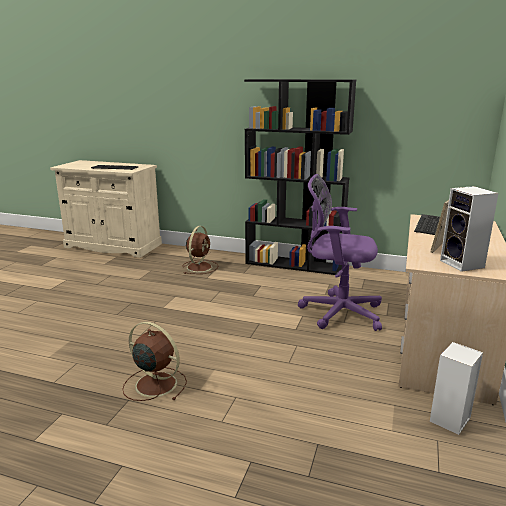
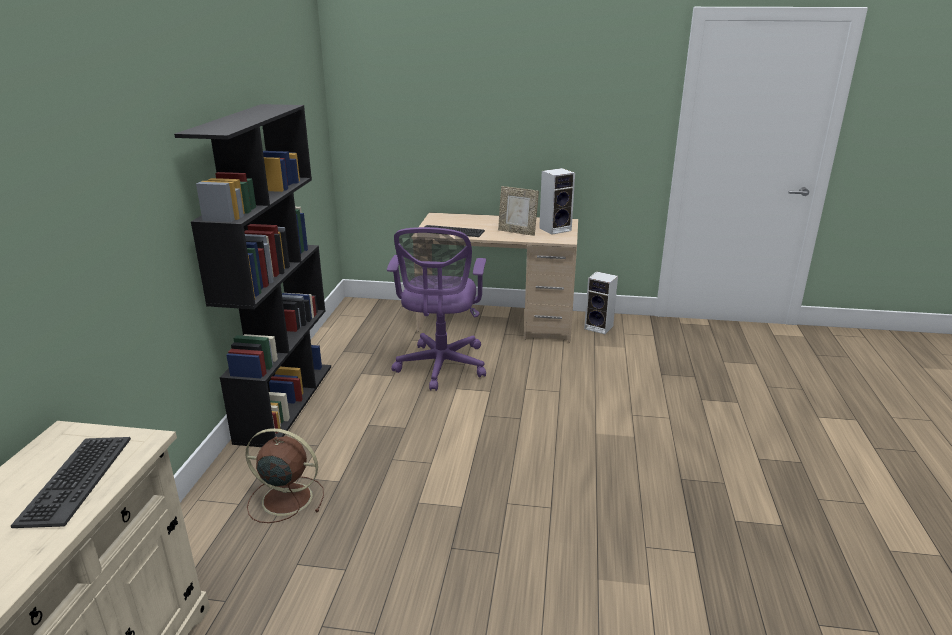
camera: 100 degrees left, 5 degrees up
brown fan [122,322,187,401] -> none

